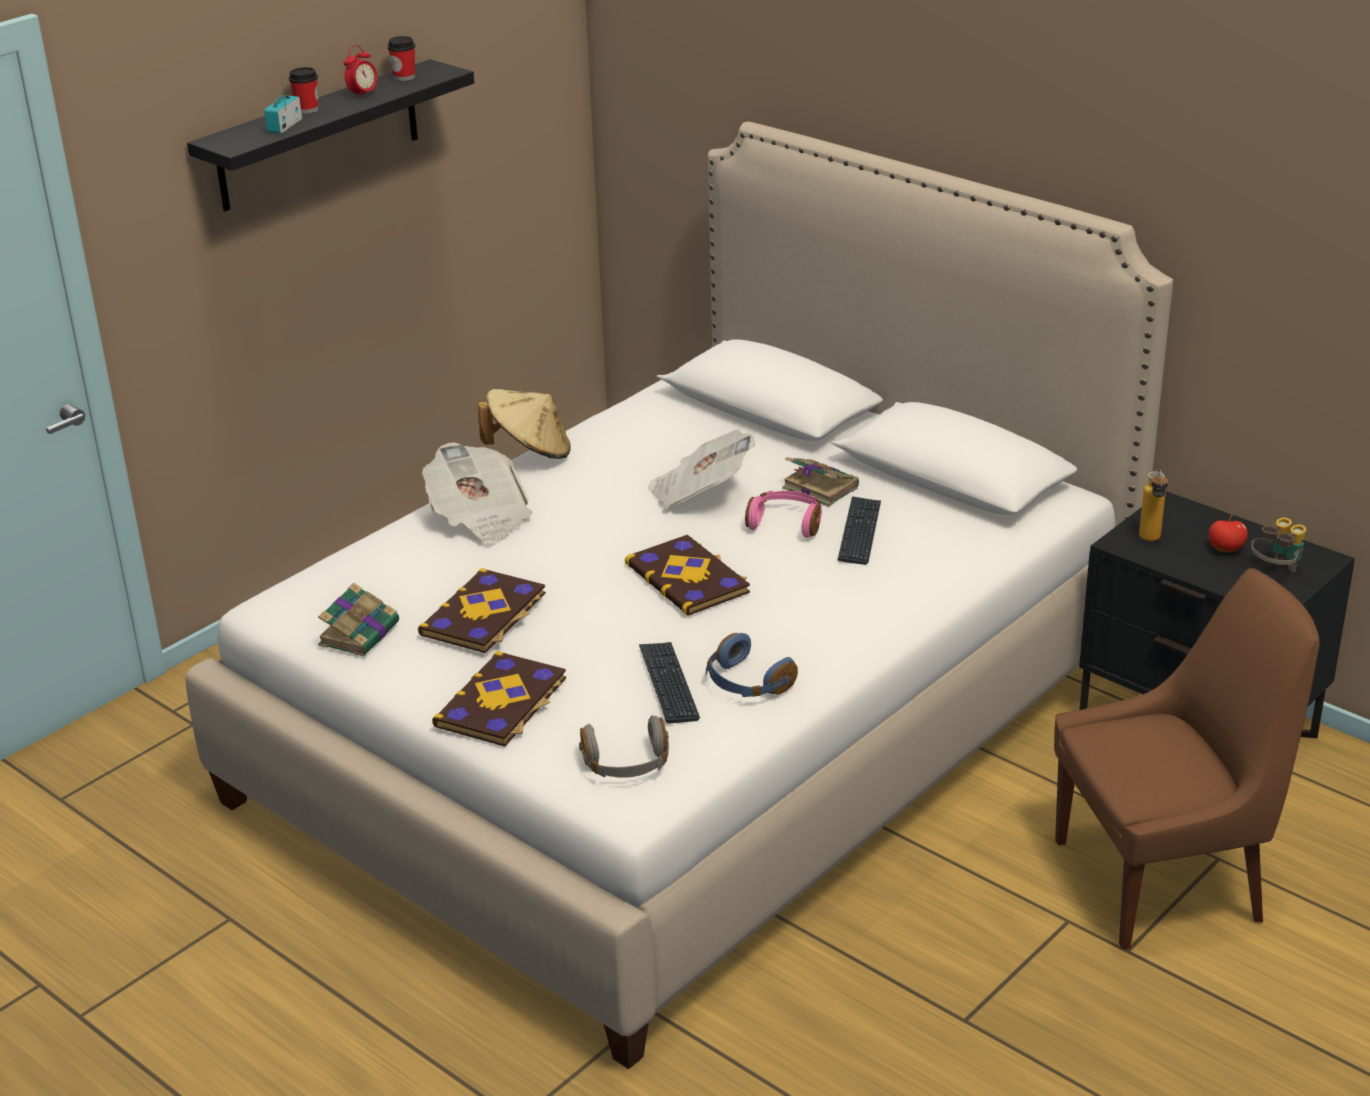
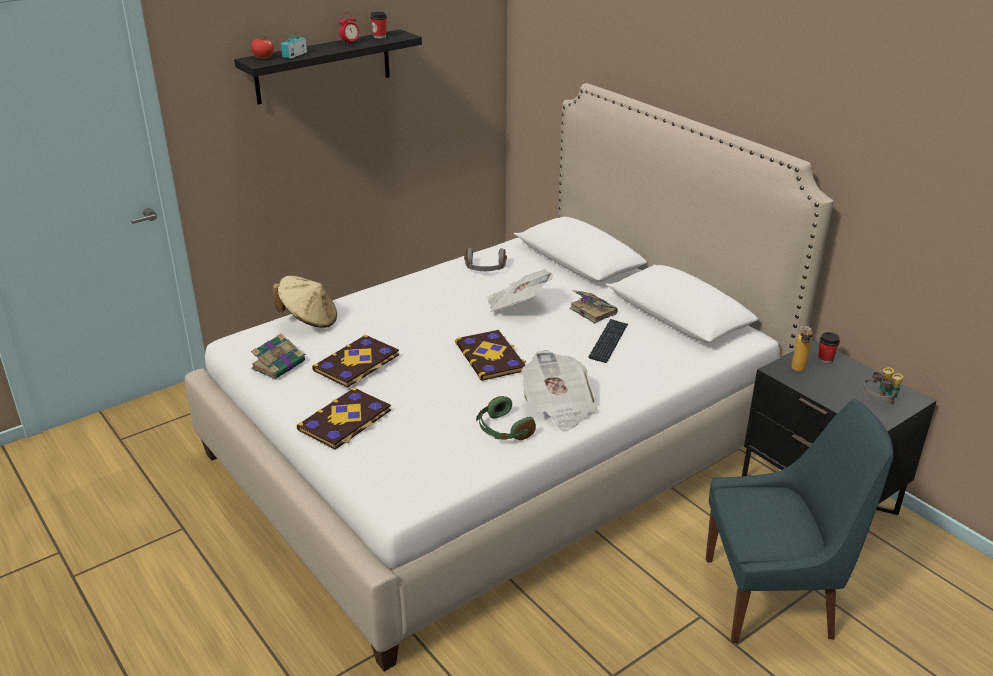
camera: 10 degrees right, 0 degrees up
cup [289,67,318,114] -> cup moved to [818,332,840,363]
newspaper [422,442,533,545] -> newspaper moved to [522,350,597,431]
beige hat [478,389,571,459] -> beige hat moved to [273,276,337,328]
grey headphones [579,715,669,778] -> grey headphones moved to [464,248,507,271]
keyboard [639,642,700,724] -> none
blue headphones [706,633,798,697] -> green headphones [476,396,536,440]
pink headphones [745,491,822,538] -> none
brown chair [1054,568,1320,949] -> blue chair [706,399,893,643]
apple [1208,515,1248,552] -> apple moved to [251,36,274,59]

